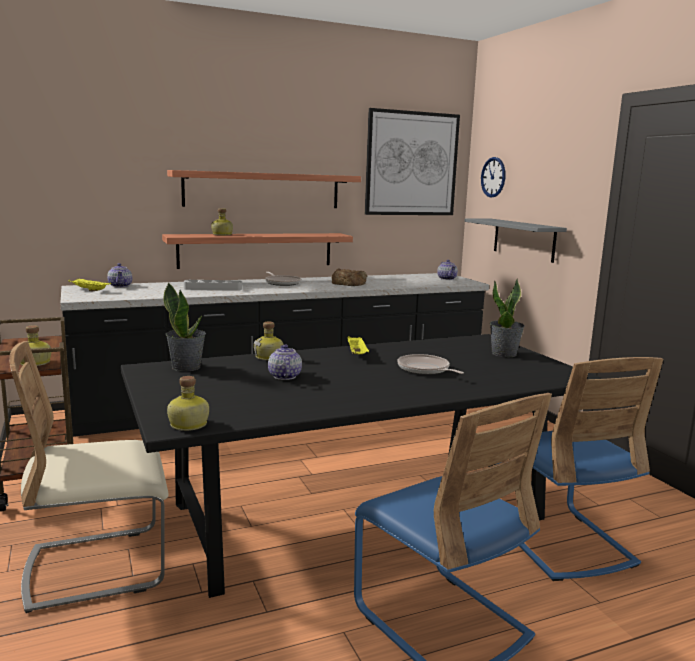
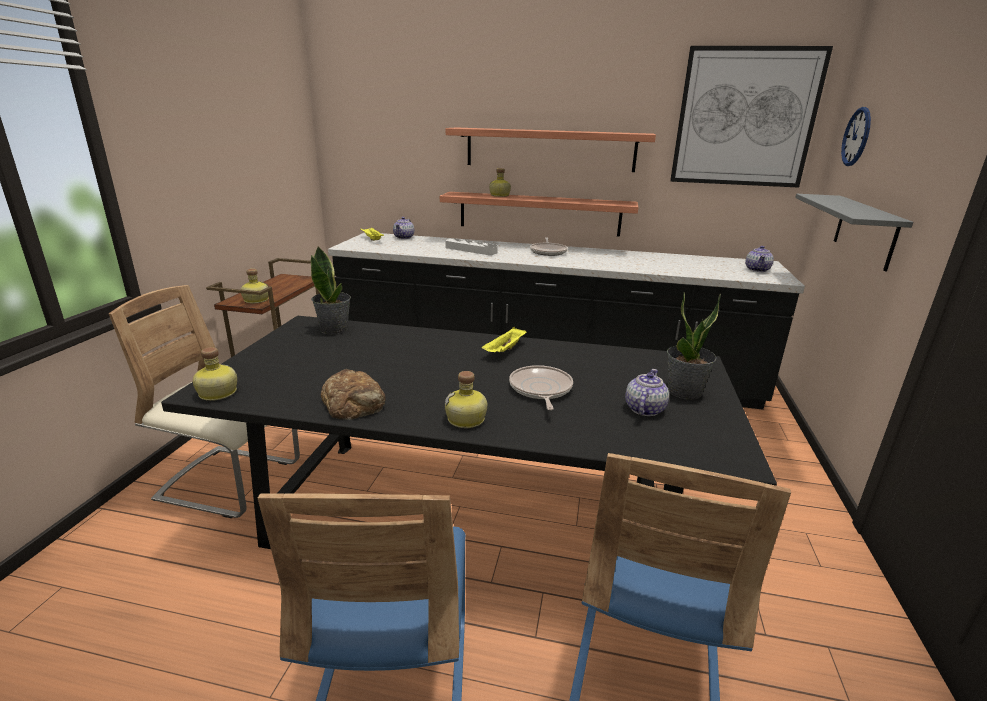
camera: 35 degrees right, 10 degrees up
bottle [253,321,283,360] -> bottle moved to [445,371,487,428]
teapot [268,345,302,380] -> teapot moved to [625,369,669,416]
bread [332,269,367,286] -> bread moved to [321,369,386,420]

